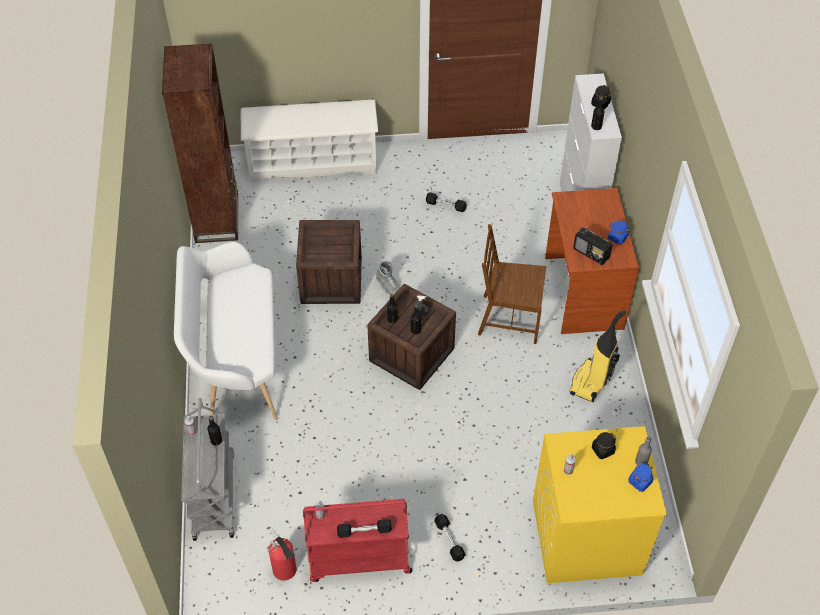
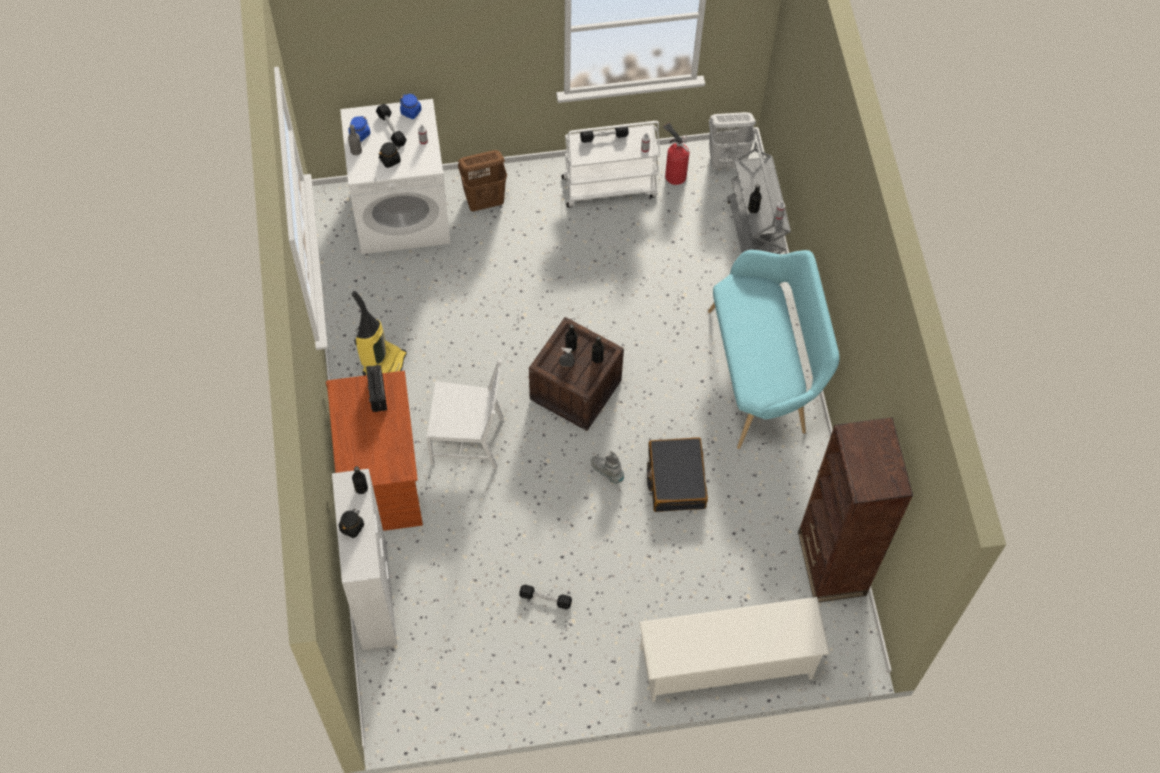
camera: 175 degrees right, 10 degrees up
white bench [174,242,278,420] -> turquoise bench [708,250,840,449]
crate [296,220,362,304] -> black suitcase [647,437,708,512]
red cart [303,499,412,582] -> white cart [561,121,661,208]
black dumbbell [434,514,466,562] -> black dumbbell moved to [376,104,407,147]
brown chair [478,224,546,344] -> white chair [426,359,504,469]
yellow washing machine [533,426,667,583] -> white washing machine [340,99,450,254]
radio [573,227,612,265] -> radio turned 135 degrees counterclockwise [366,364,387,412]
blue jar [608,221,629,245] -> blue jar moved to [400,94,422,119]
none -> brown laundry basket [458,150,507,212]
none -> white laundry basket [709,112,756,169]

